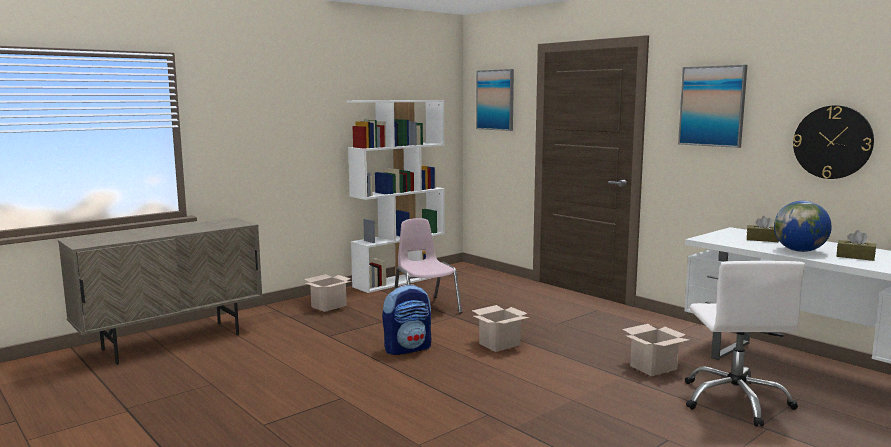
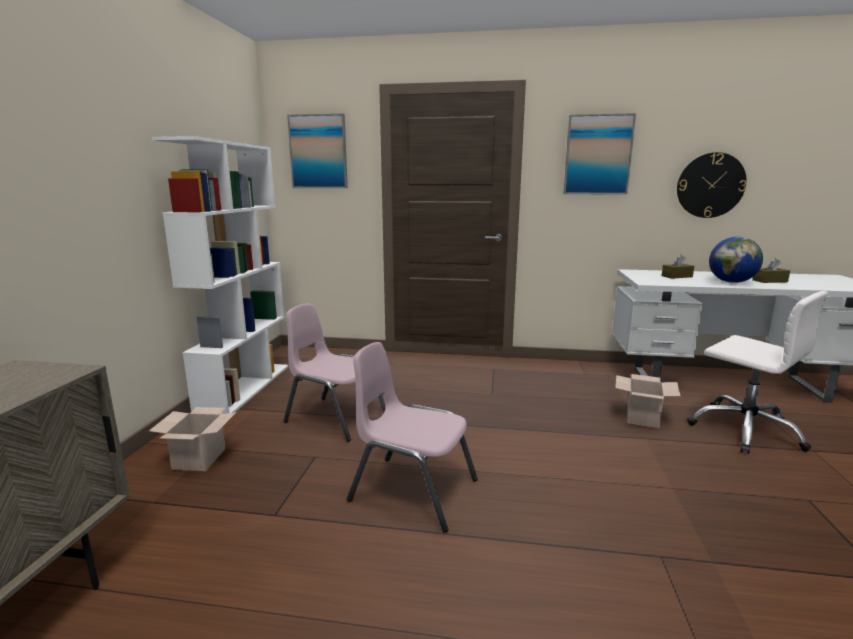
camera: 40 degrees left, 5 degrees up
backpack [382,284,431,355] -> pink chair [347,342,478,533]
cardboard box [472,305,529,352] -> none

